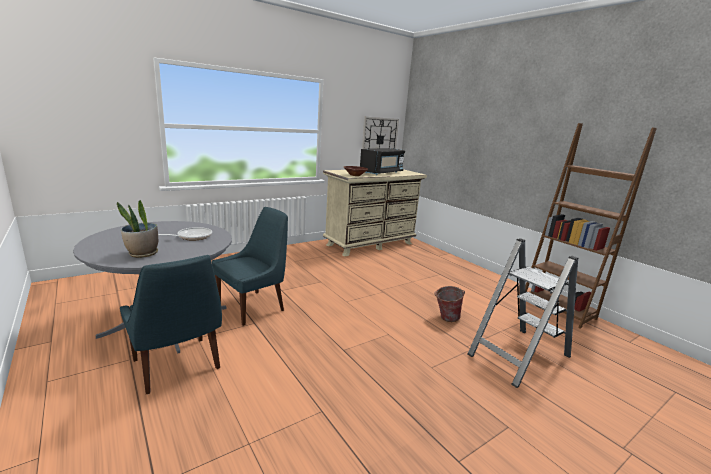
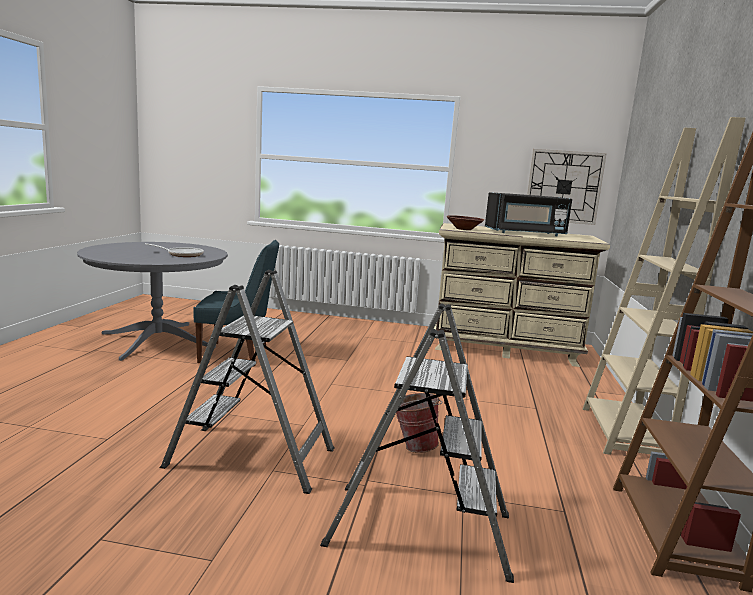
camera: 45 degrees right, 5 degrees down
potted plant [117,200,158,258] -> none
blue chair [120,255,222,394] -> none
none -> grey step ladder [159,270,335,494]
none -> beige bookcase [583,117,745,455]

